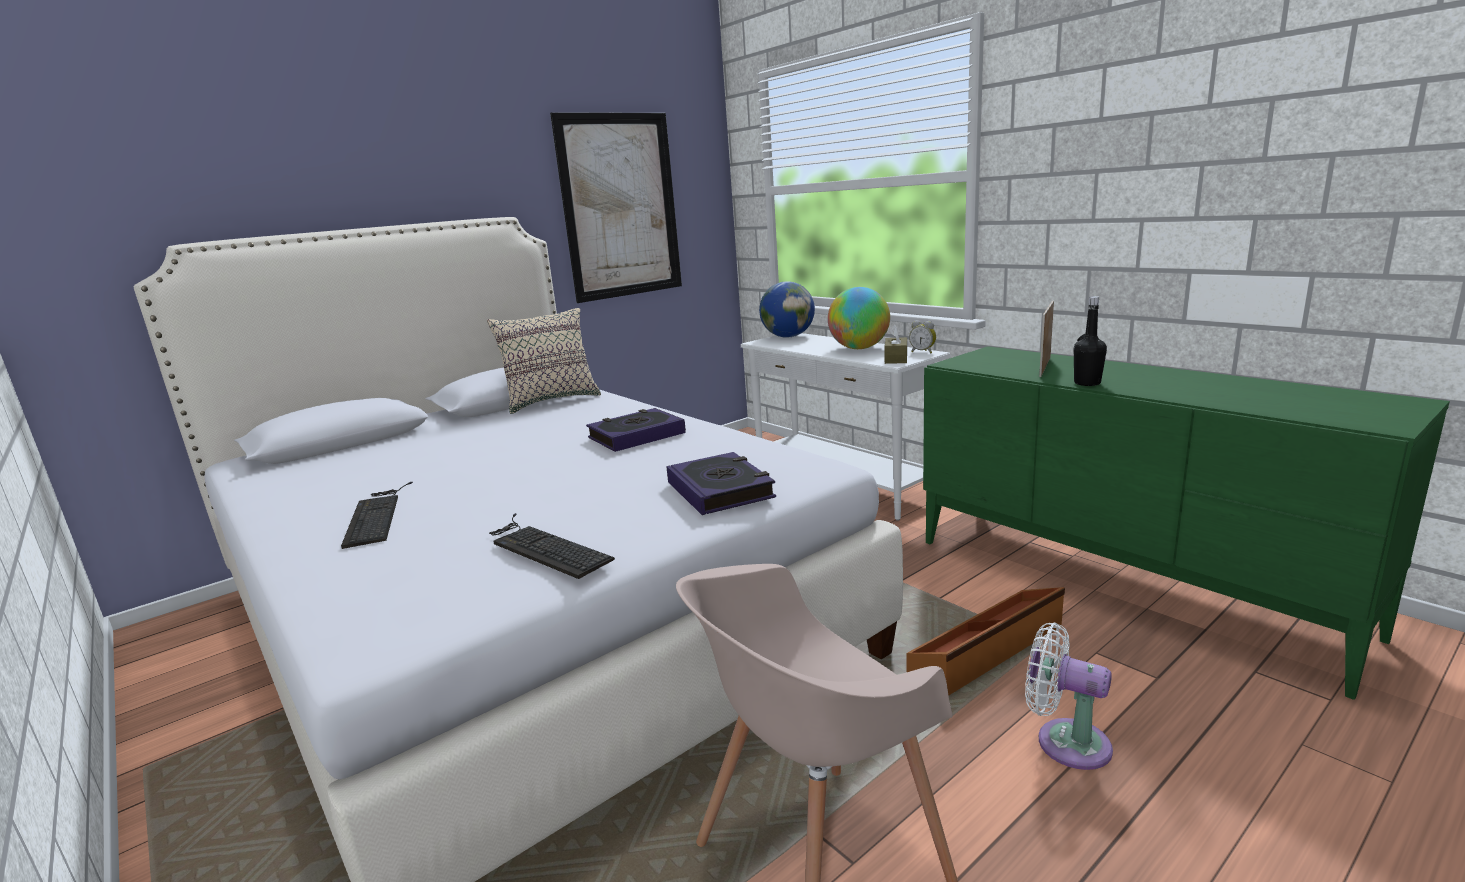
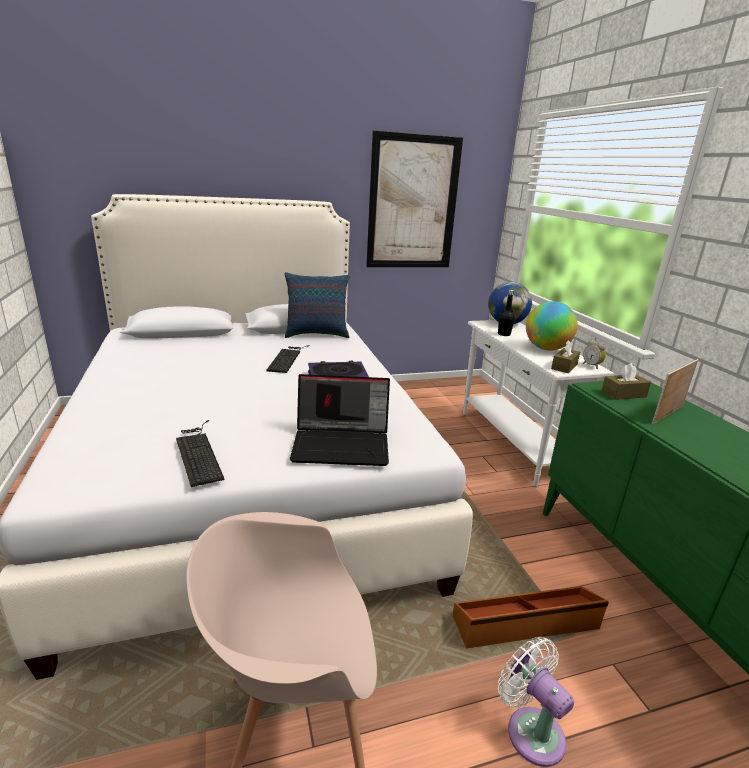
camera: 20 degrees right, 5 degrees up
keyboard [341,482,413,549] -> keyboard moved to [266,345,310,373]
beige pillow [487,308,601,414] -> blue pillow [285,272,350,338]
book [666,452,776,515] -> laptop [290,374,390,466]
black bottle [1074,296,1107,386] -> black bottle moved to [498,290,515,336]
none -> brown tissue box [601,363,651,400]

